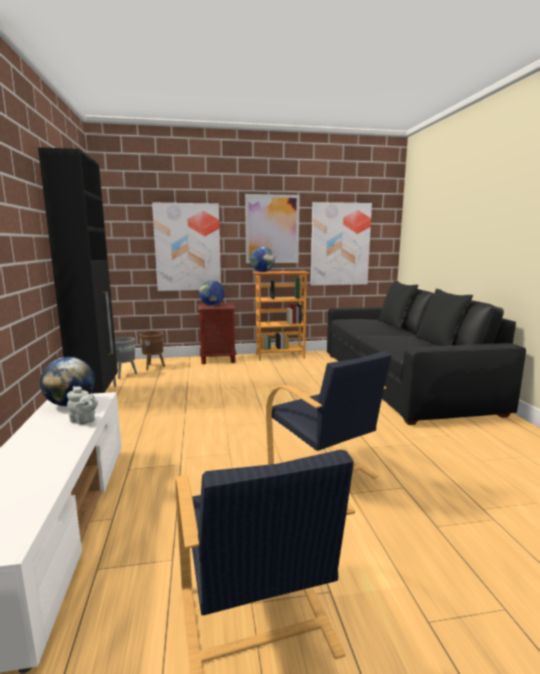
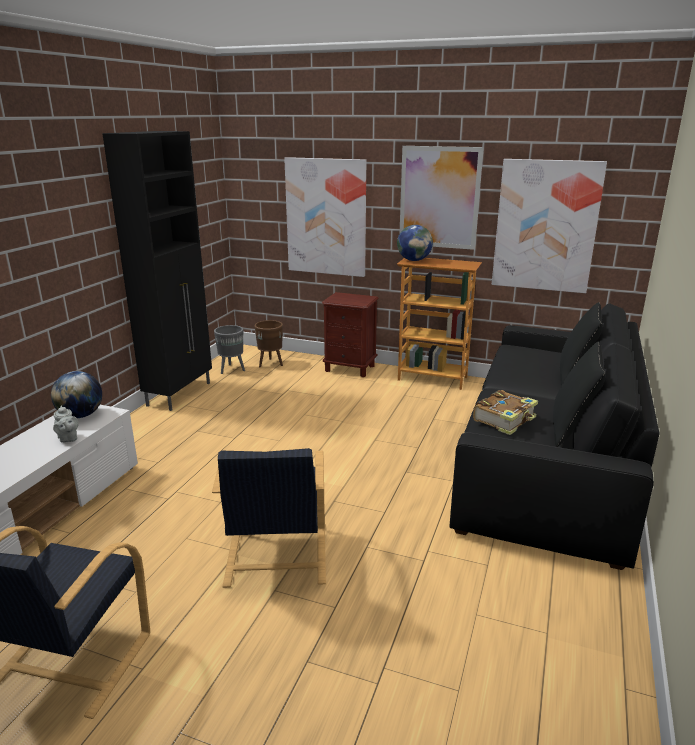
camera: 30 degrees right, 10 degrees up
globe [199,280,224,305] -> none
none -> book [473,390,538,435]

